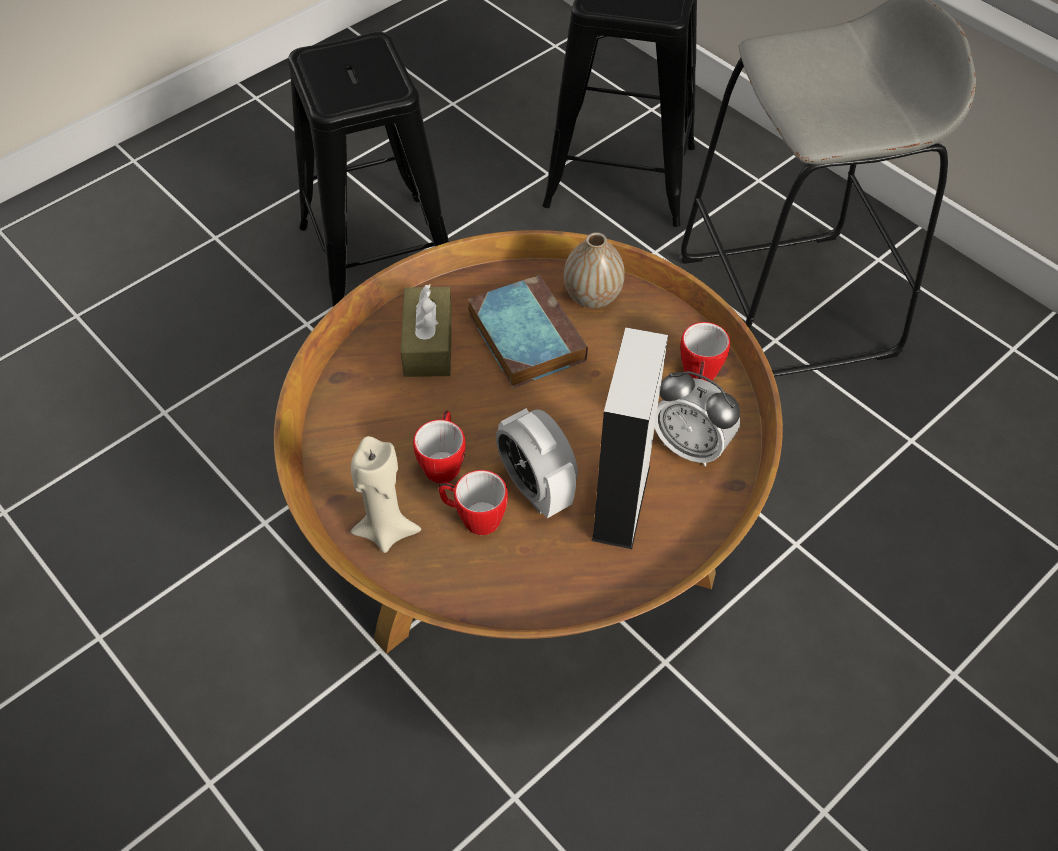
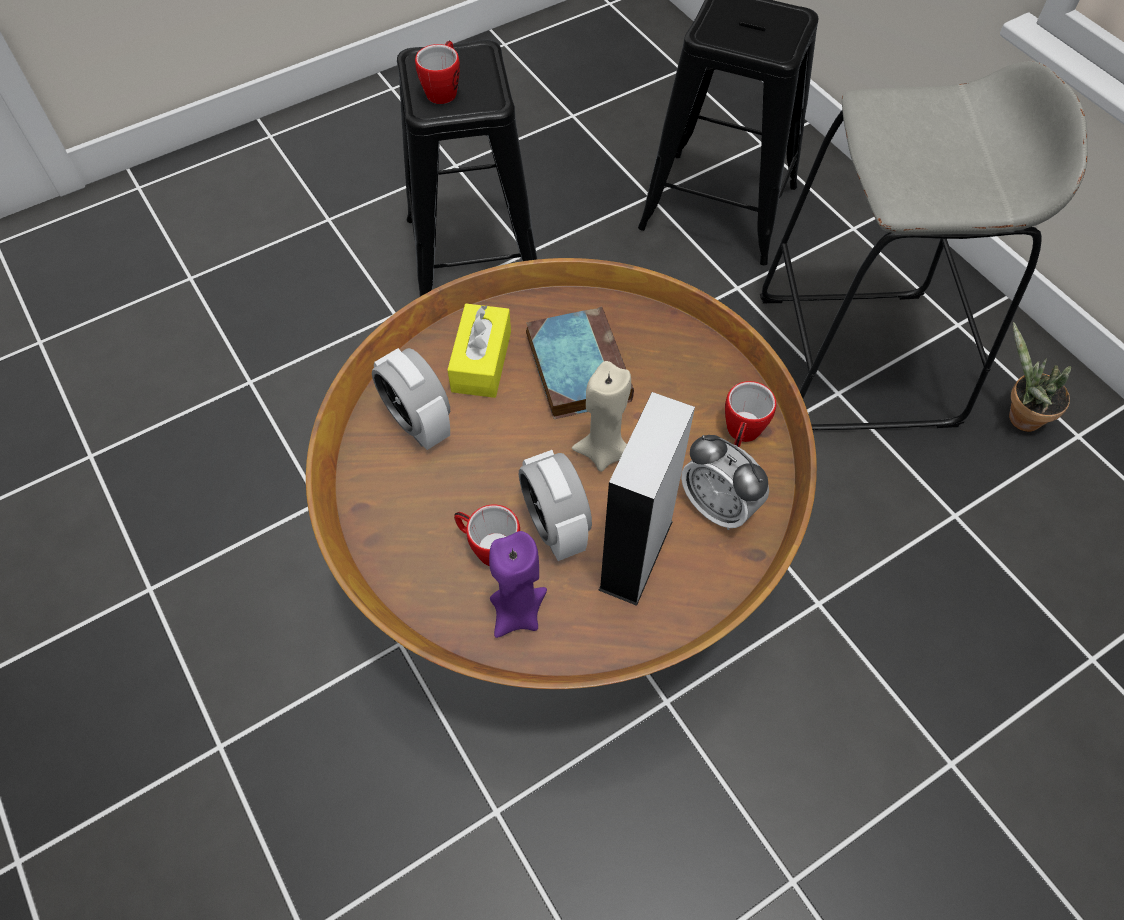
camera: 10 degrees right, 5 degrees up
beige candle [351,436,421,553] -> beige candle moved to [572,361,631,472]
brown tissue box [401,285,452,377] -> yellow tissue box [448,304,511,398]
mug [413,410,466,483] -> mug moved to [415,41,460,104]
vase [564,232,625,308] -> none
none -> alarm clock [372,348,450,450]
none -> purple candle [489,531,547,638]
none -> potted plant [1009,322,1071,432]

